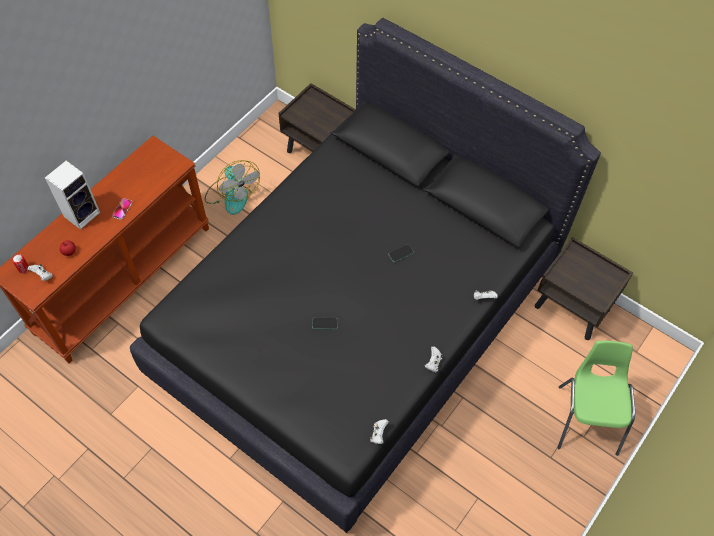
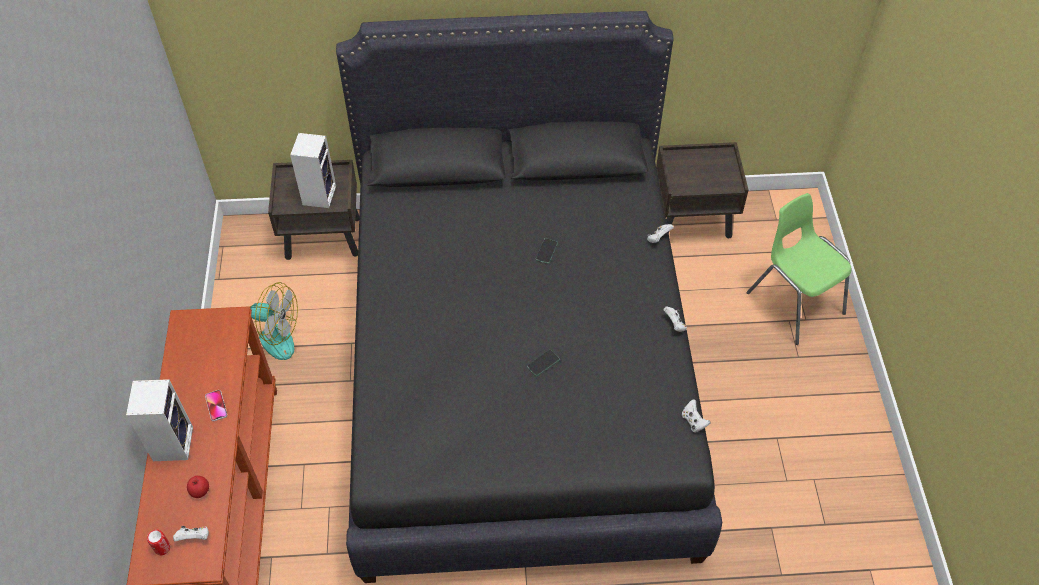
camera: 40 degrees left, 5 degrees down
none -> speaker [290,133,336,208]

